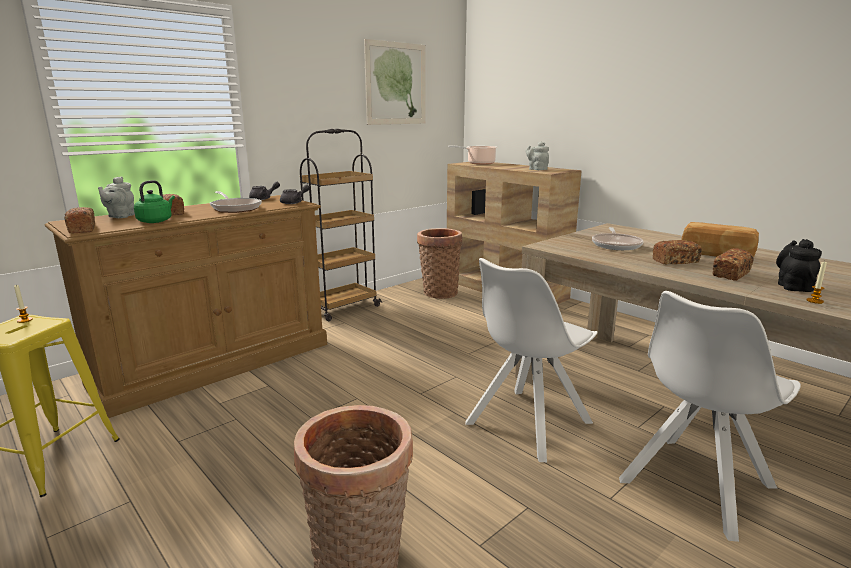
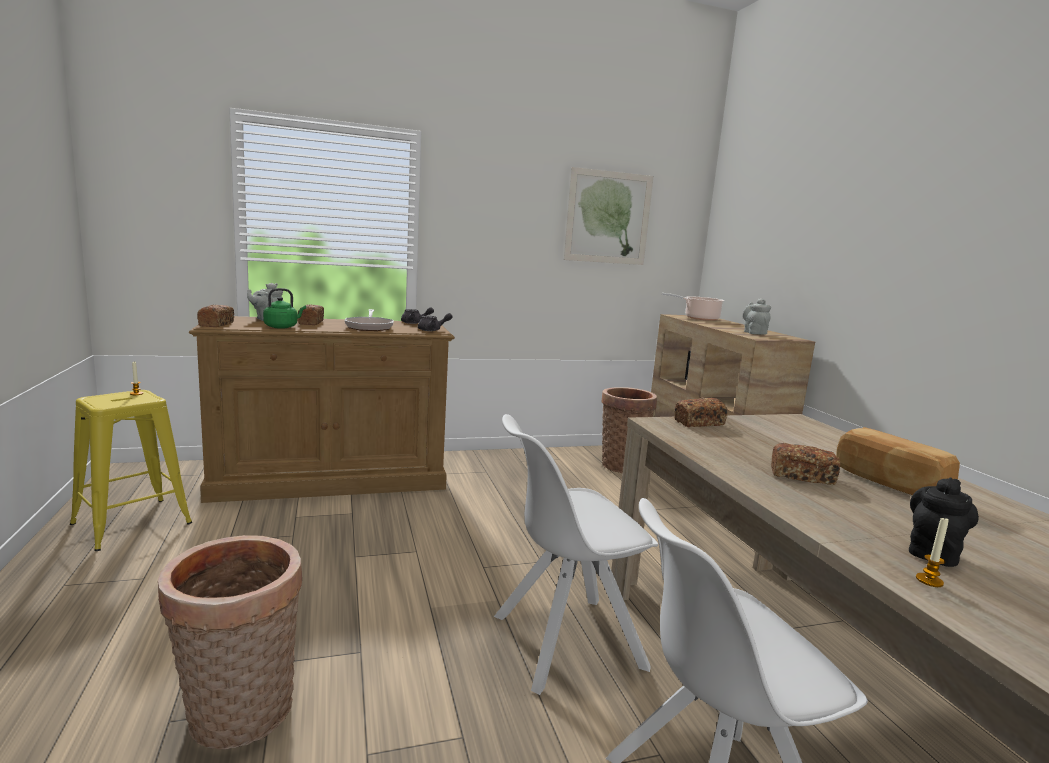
camera: 25 degrees right, 5 degrees down
brown cart [300,129,382,321] -> none
frying pan [592,227,644,250] -> none
bread [713,248,754,281] -> bread moved to [674,398,728,427]

